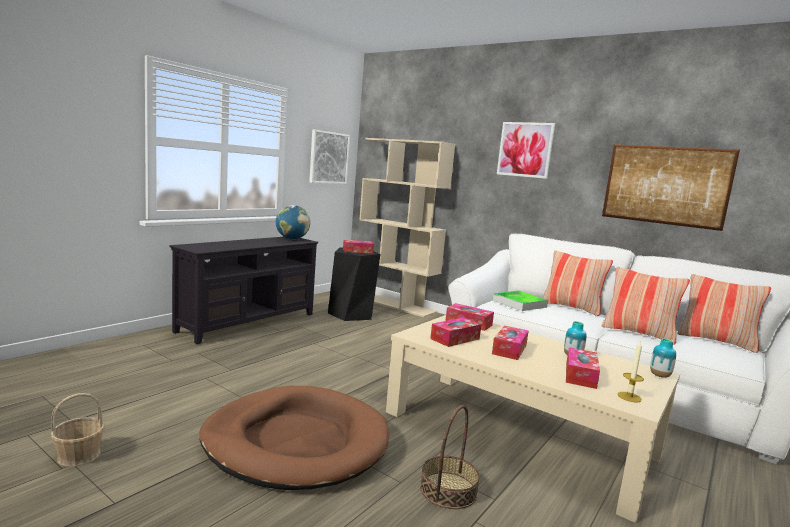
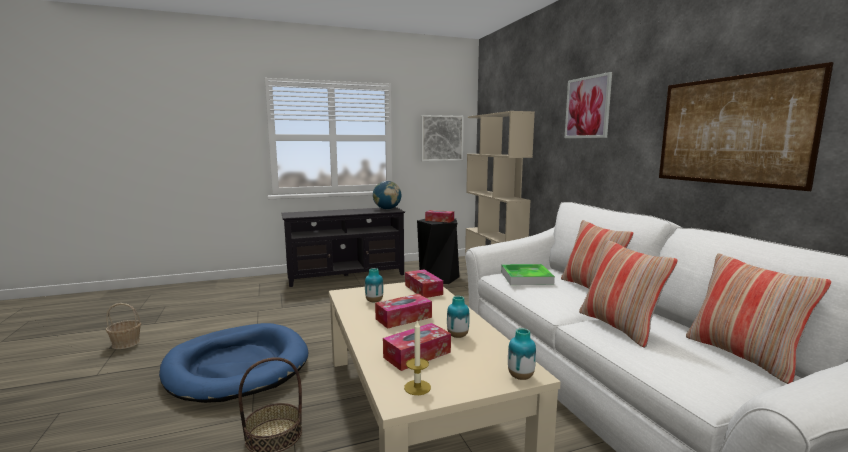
camera: 35 degrees right, 0 degrees up
brown dog bed [199,386,389,490] -> blue dog bed [159,323,308,403]
tissue box [430,318,481,347] -> vase [365,268,384,302]

